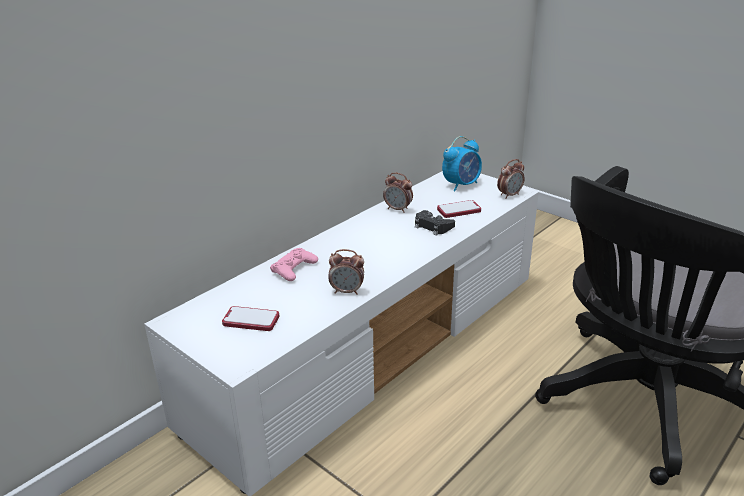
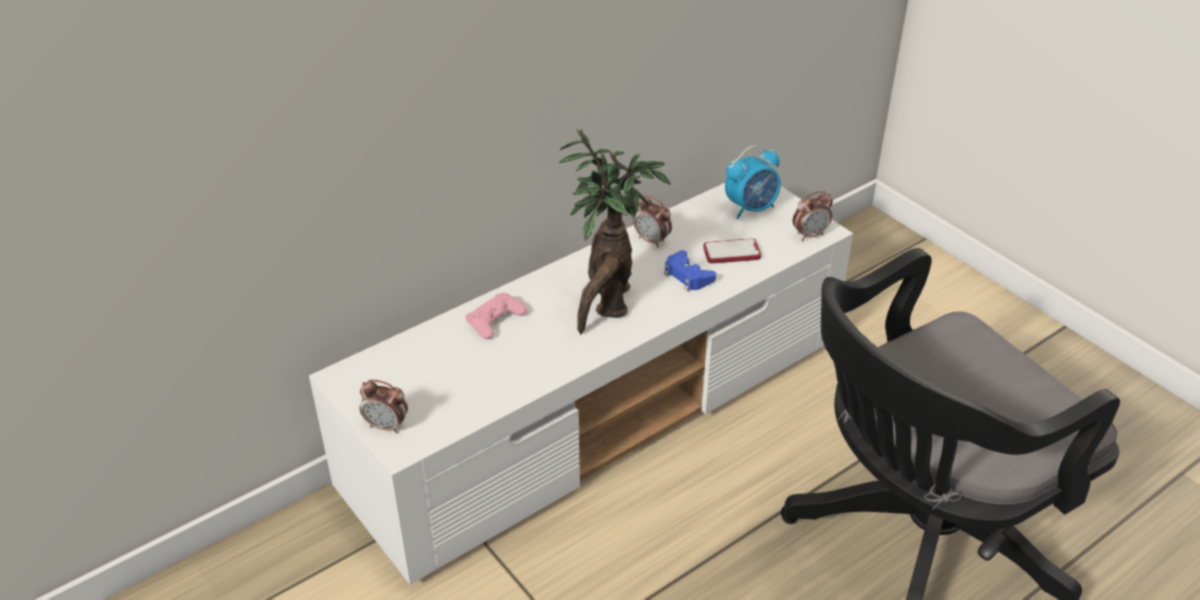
camera: 10 degrees right, 10 degrees up
phone [222,306,279,331] -> none
alarm clock [328,249,364,295] -> alarm clock moved to [359,380,408,433]
black game controller [415,210,455,236] -> blue game controller [664,250,716,291]
none -> potted plant [559,129,671,334]

